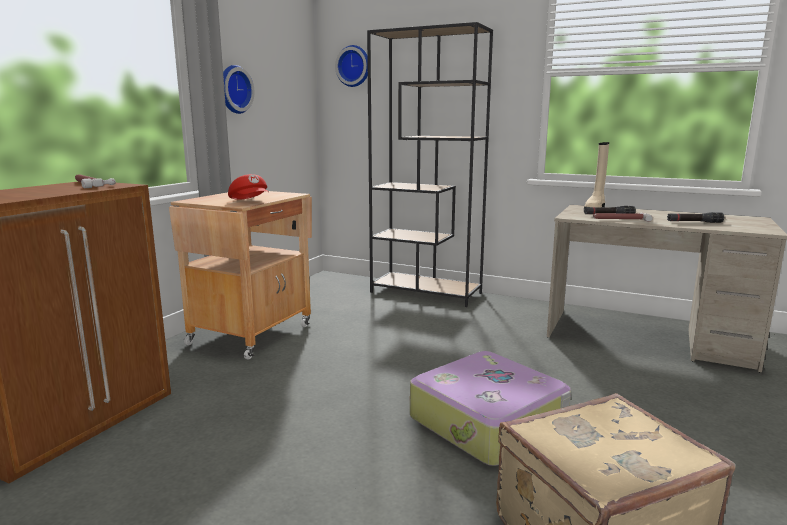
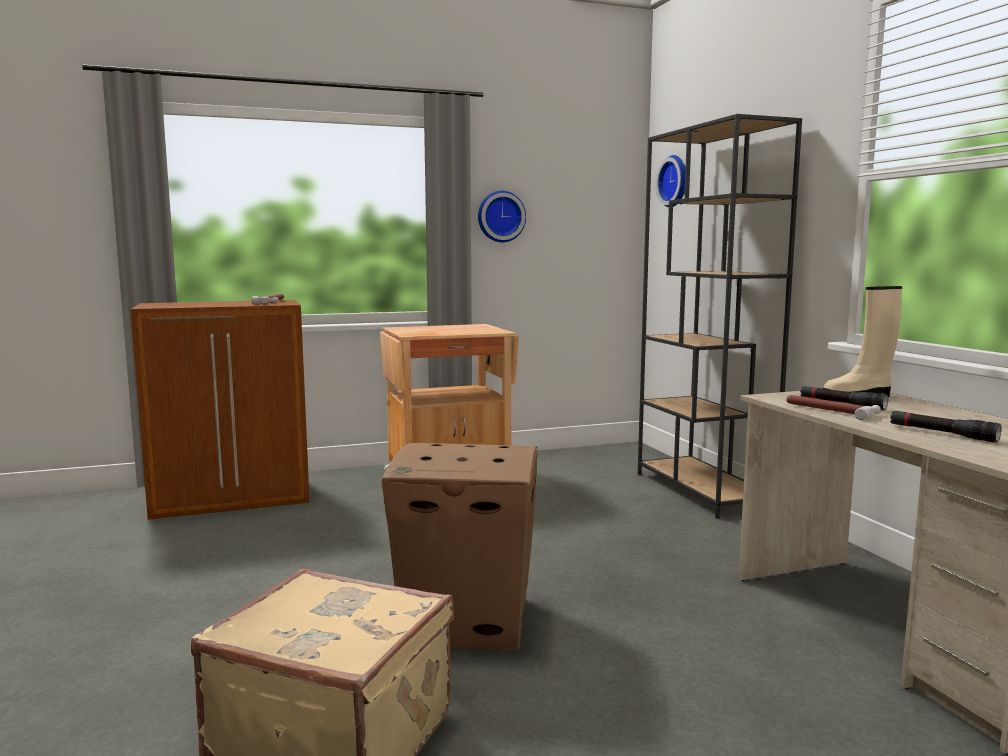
camera: 45 degrees right, 5 degrees down
red cap [228,174,269,200] -> none
suitcase [410,351,571,466] -> cardboard box [382,443,537,651]

